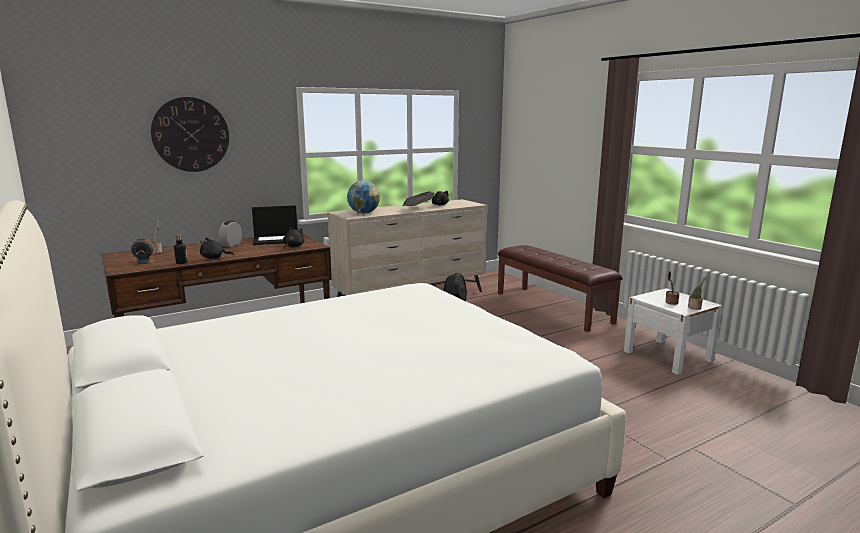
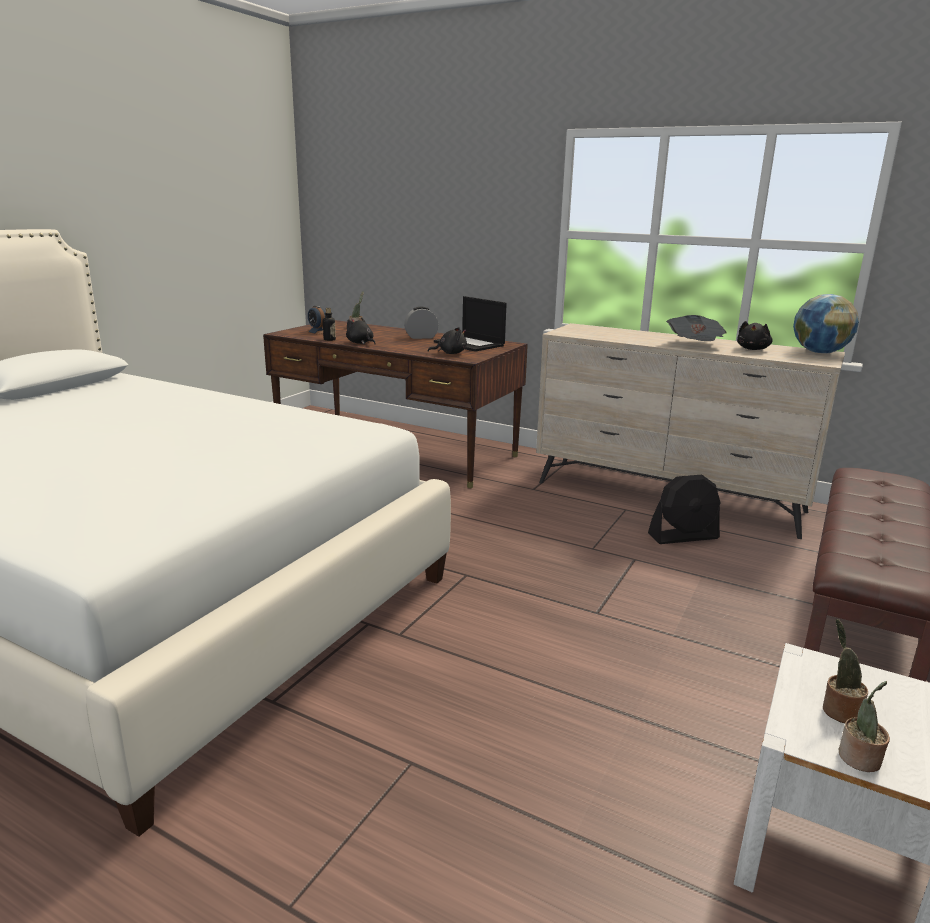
camera: 60 degrees right, 5 degrees up
wall clock [151,97,229,172] -> none
globe [347,180,380,213] -> globe moved to [793,294,859,353]

